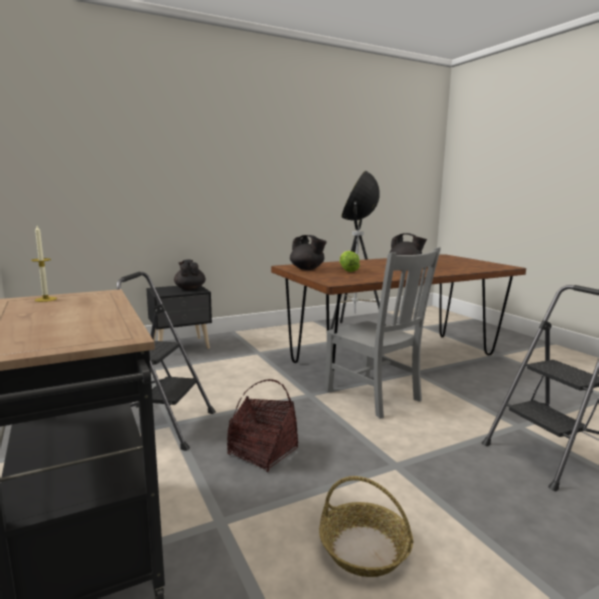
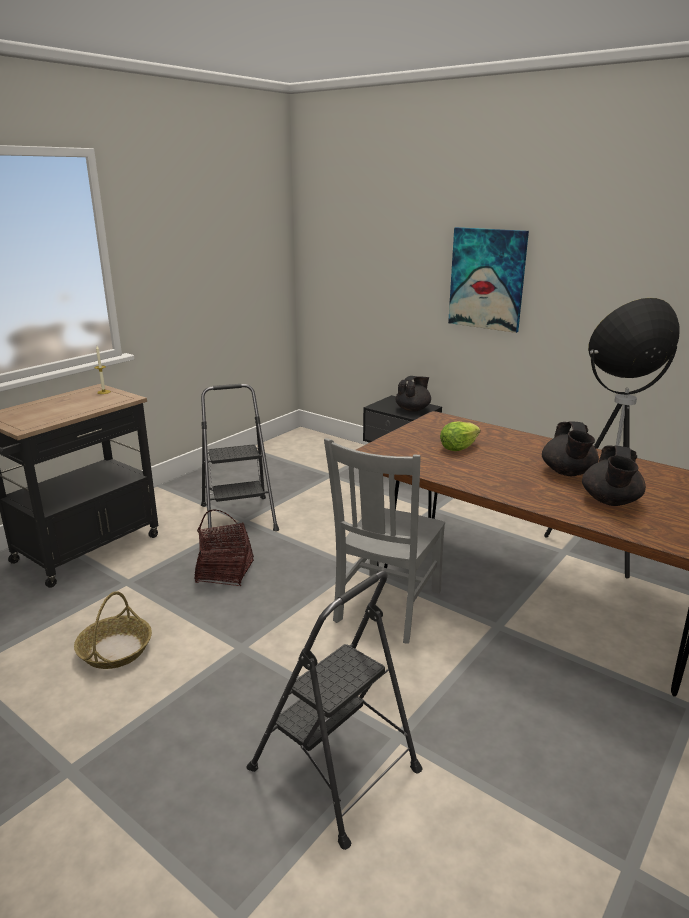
camera: 65 degrees right, 10 degrees up
black teapot [290,235,327,270] -> black teapot moved to [582,446,646,506]
none -> picture [448,227,529,333]

